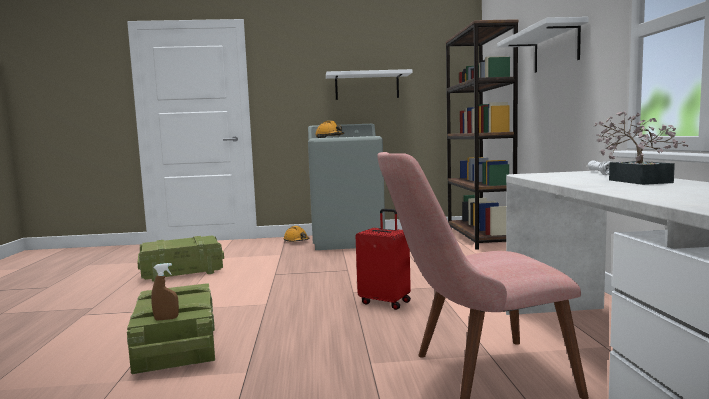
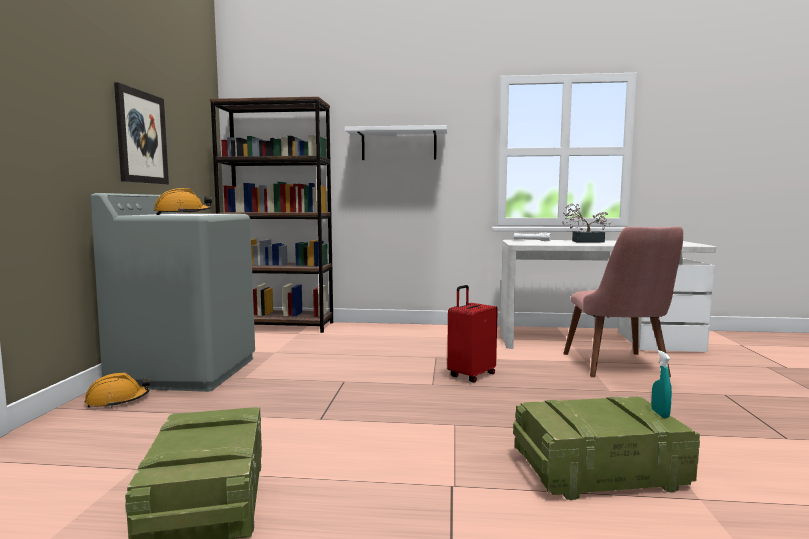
camera: 80 degrees left, 0 degrees up
brown spray bottle [151,263,179,321] -> turquoise spray bottle [651,350,672,418]
white shelf [326,69,413,100] -> picture [114,82,169,185]

